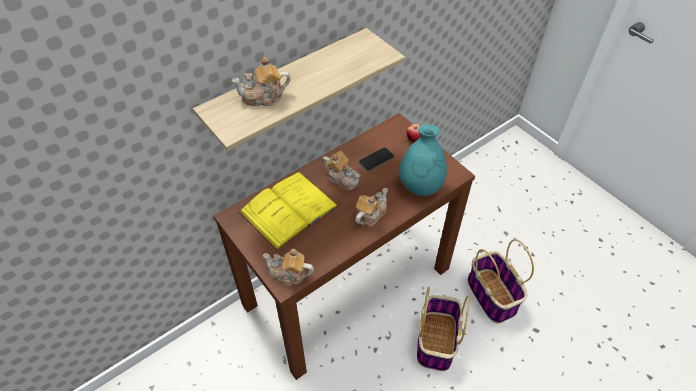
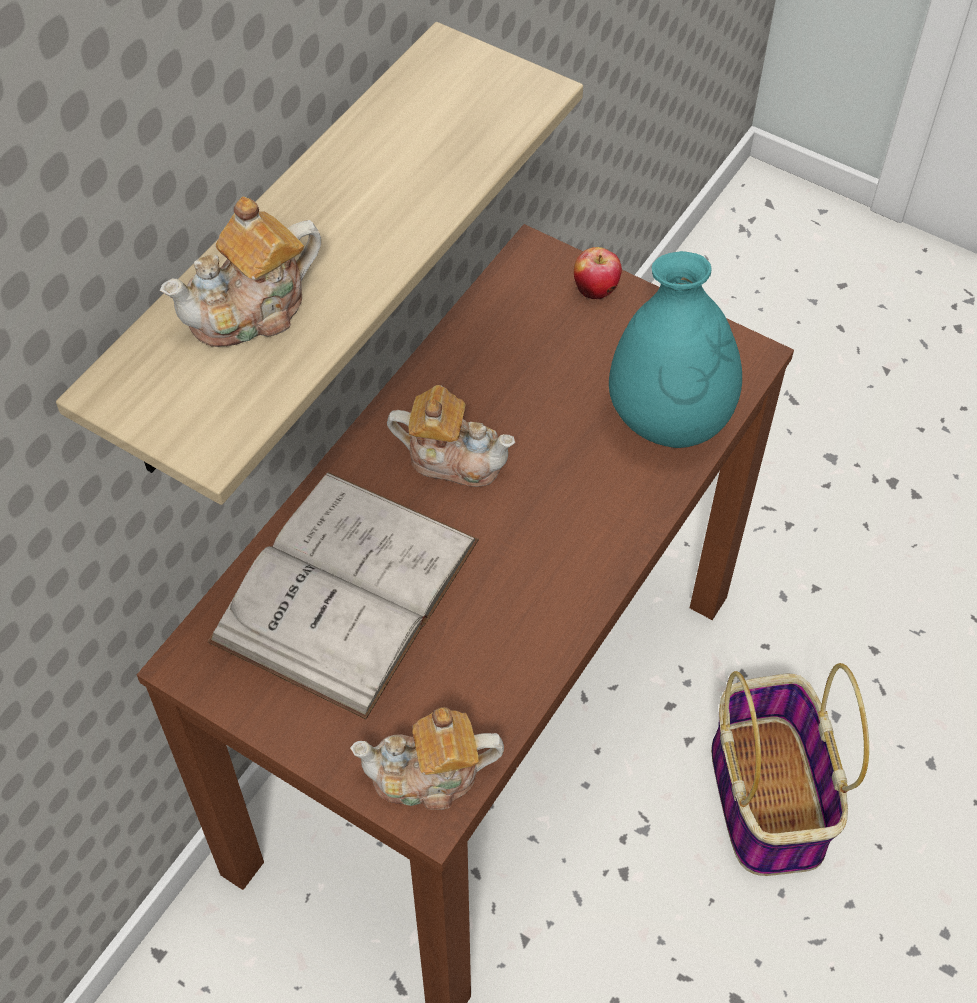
camera: 20 degrees left, 5 degrees up
yellow book [239,172,339,250] -> white book [207,472,479,719]
teapot [355,188,388,227] -> none
phone [359,147,394,171] -> none
basket [468,239,534,324] -> none

